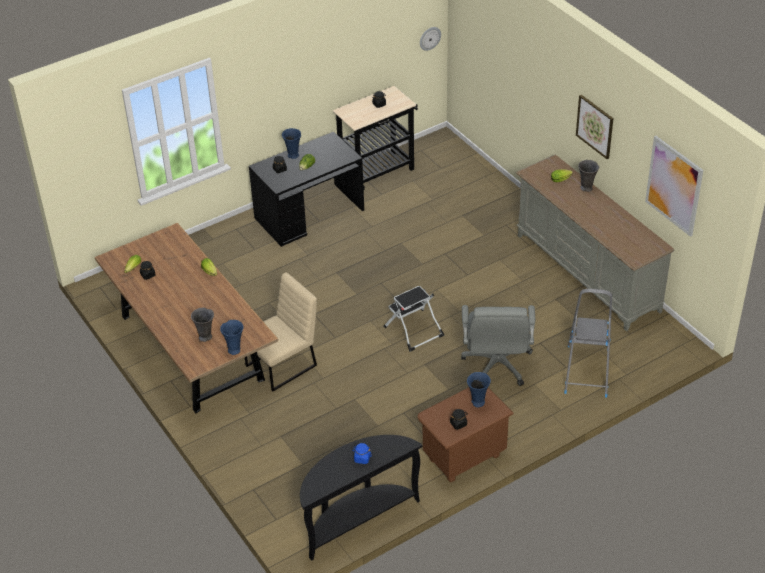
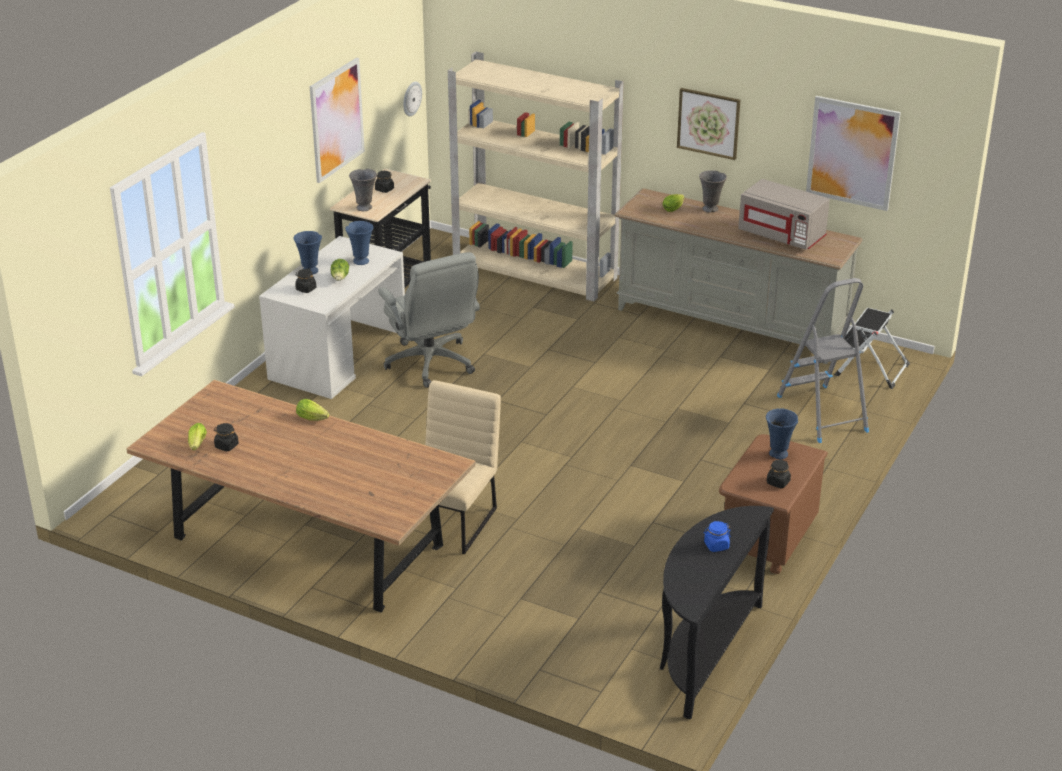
camera: 30 degrees left, 10 degrees down
grey vase [191,307,214,342] -> grey vase moved to [349,169,377,211]
blue vase [220,320,243,355] -> blue vase moved to [345,221,373,265]
black desk [249,132,364,247] -> white desk [259,236,405,399]
step ladder [384,286,444,352] -> step ladder moved to [834,308,910,389]
grey office chair [461,305,535,386] -> grey office chair moved to [378,252,480,388]
none -> picture [310,58,365,183]
none -> beige bookcase [448,52,624,302]
none -> grey microwave [738,179,830,250]

